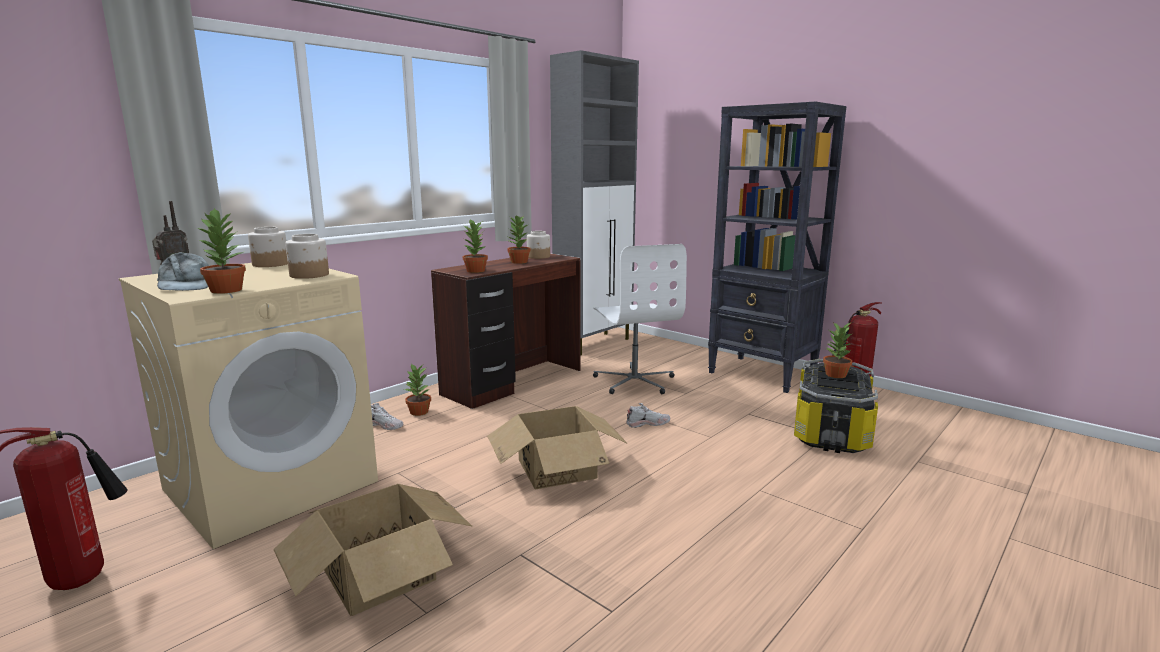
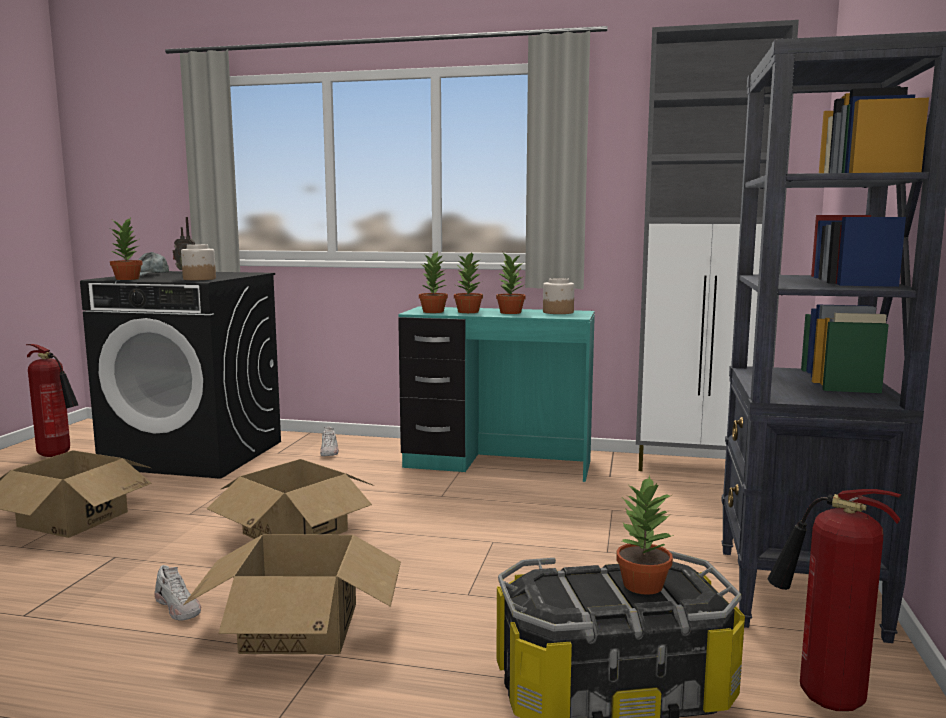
camera: 60 degrees right, 5 degrees down
beige washing machine [119,263,378,549] -> black washing machine [80,271,281,479]
jar [248,227,288,267] -> none
potted plant [404,364,431,416] -> potted plant moved to [454,253,483,313]
brown desk [431,253,581,409] -> turquoise desk [398,306,595,482]
white office chair [593,244,687,394] -> none
white shoe [626,403,670,428] -> white shoe moved to [154,565,201,621]
none -> cardboard box [183,534,401,654]

